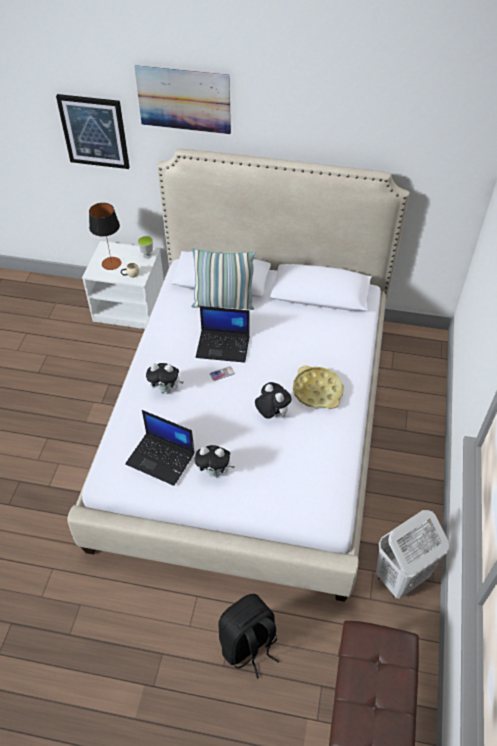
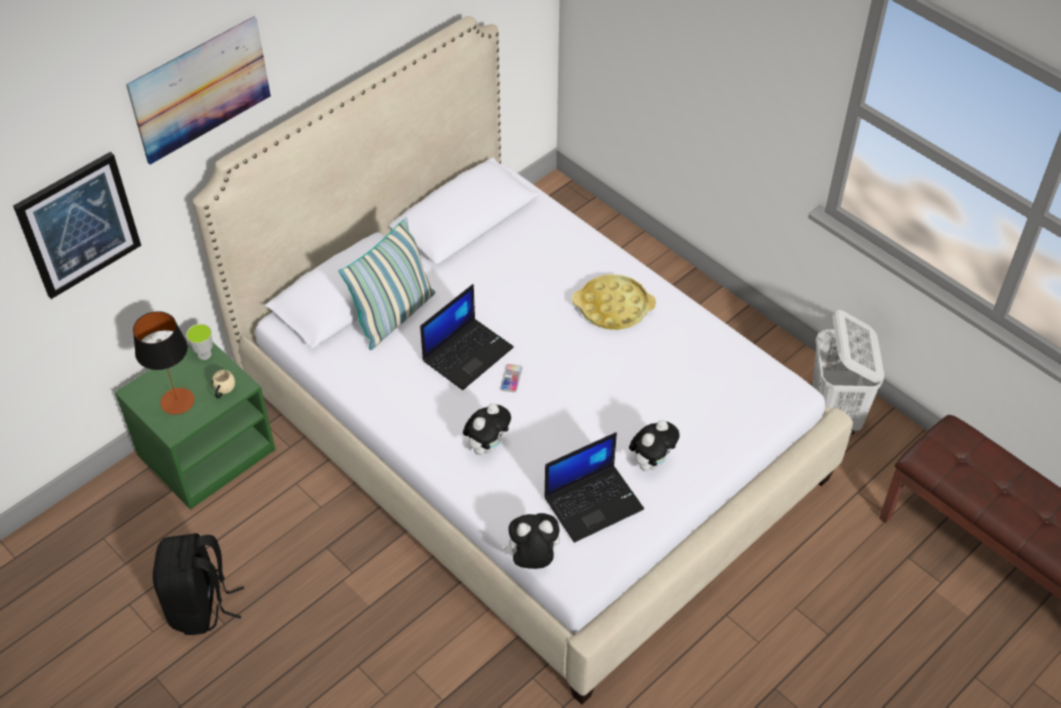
camera: 55 degrees left, 0 degrees up
white nightstand [82,241,164,329] -> green nightstand [115,341,275,510]
black backpack [218,594,279,679] -> black backpack moved to [153,533,244,635]
plush toy [255,382,292,419] -> plush toy moved to [502,513,560,569]

